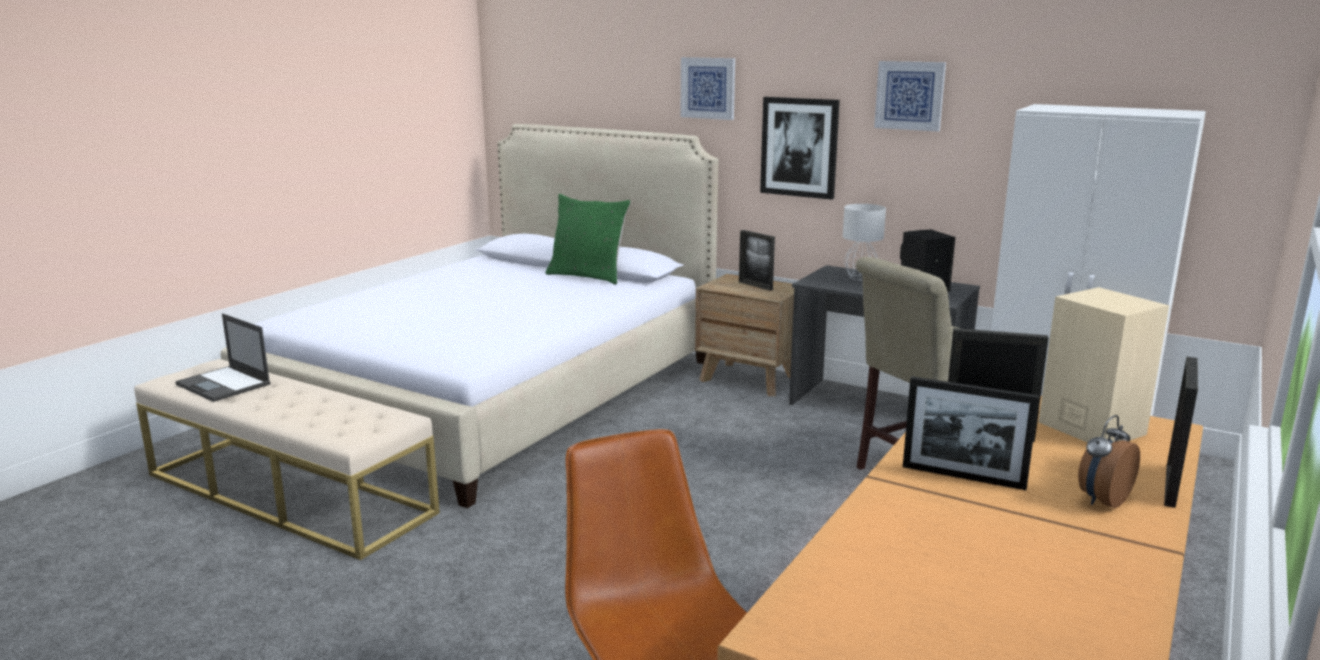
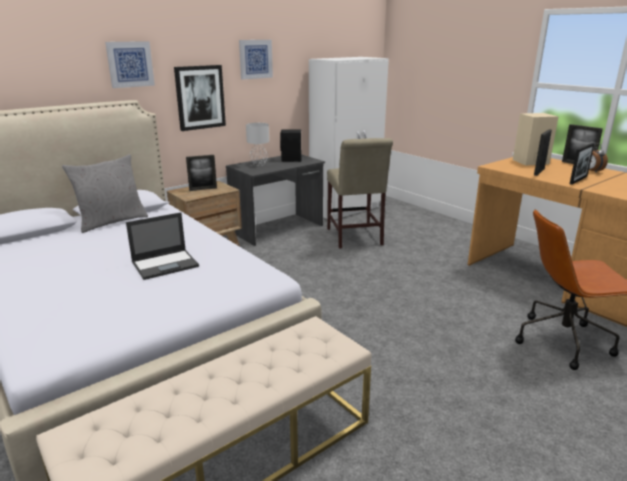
camera: 70 degrees left, 5 degrees up
laptop [175,313,271,402] -> laptop moved to [126,212,199,280]
green pillow [546,194,631,285] -> grey pillow [62,154,148,233]

